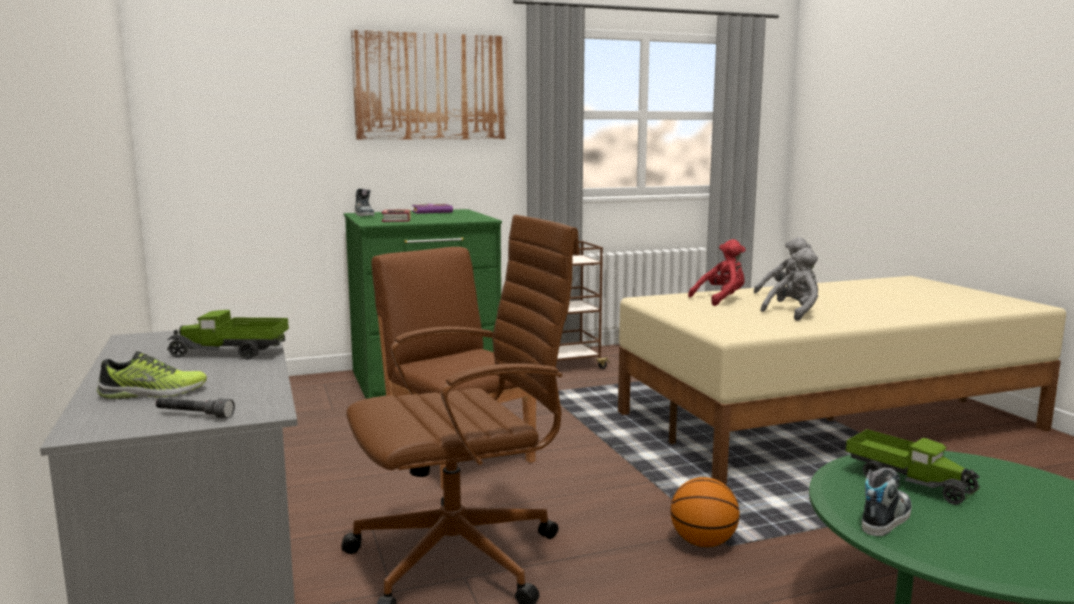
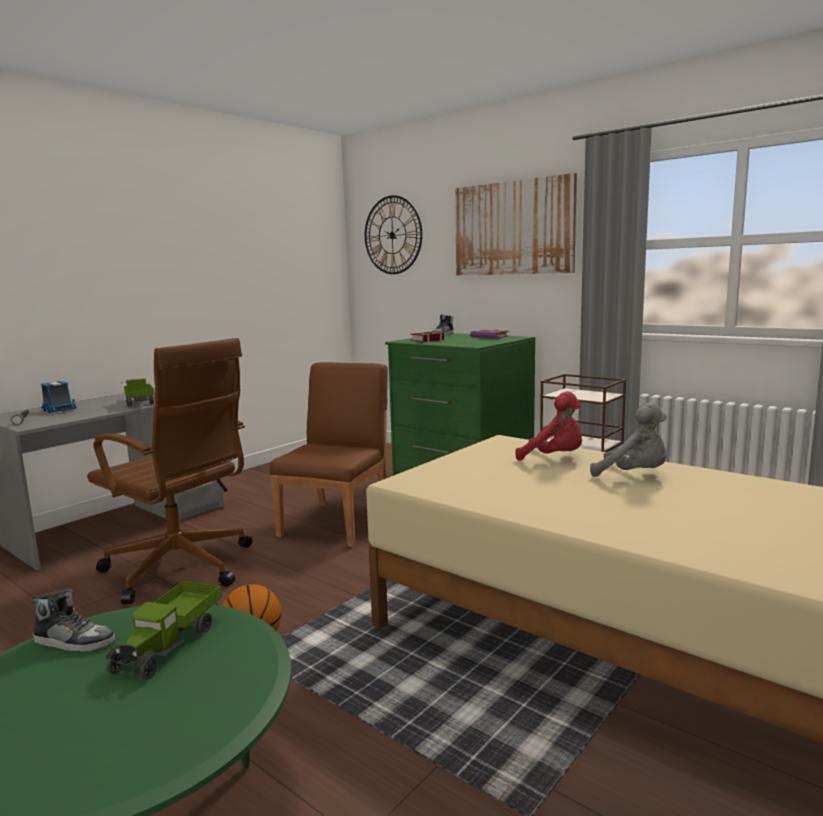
camera: 60 degrees right, 0 degrees up
shoe [97,351,207,399] -> toy truck [41,381,77,413]
grey plush toy [761,248,818,321] -> none
none -> wall clock [365,195,422,274]

